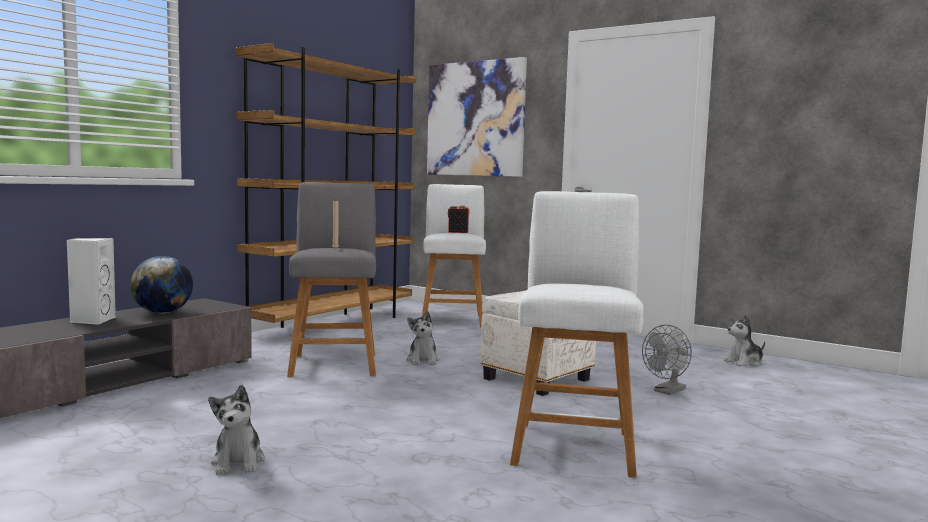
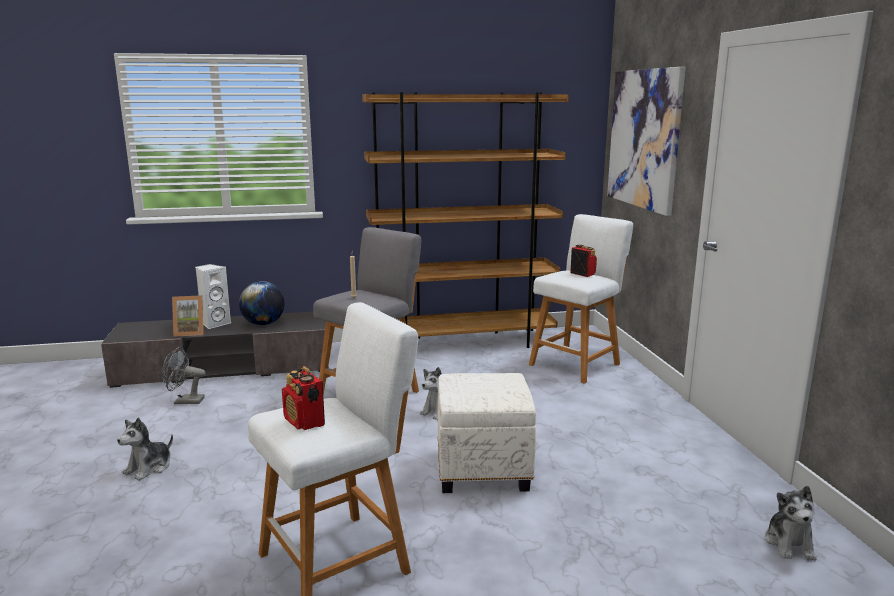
camera: 45 degrees right, 10 degrees up
grey fan [642,325,692,395] -> grey fan moved to [162,347,206,404]
plush toy [724,315,765,367] -> plush toy turned 105 degrees counterclockwise [765,486,817,560]
none -> picture frame [172,295,204,337]
none -> radio [282,366,325,430]

